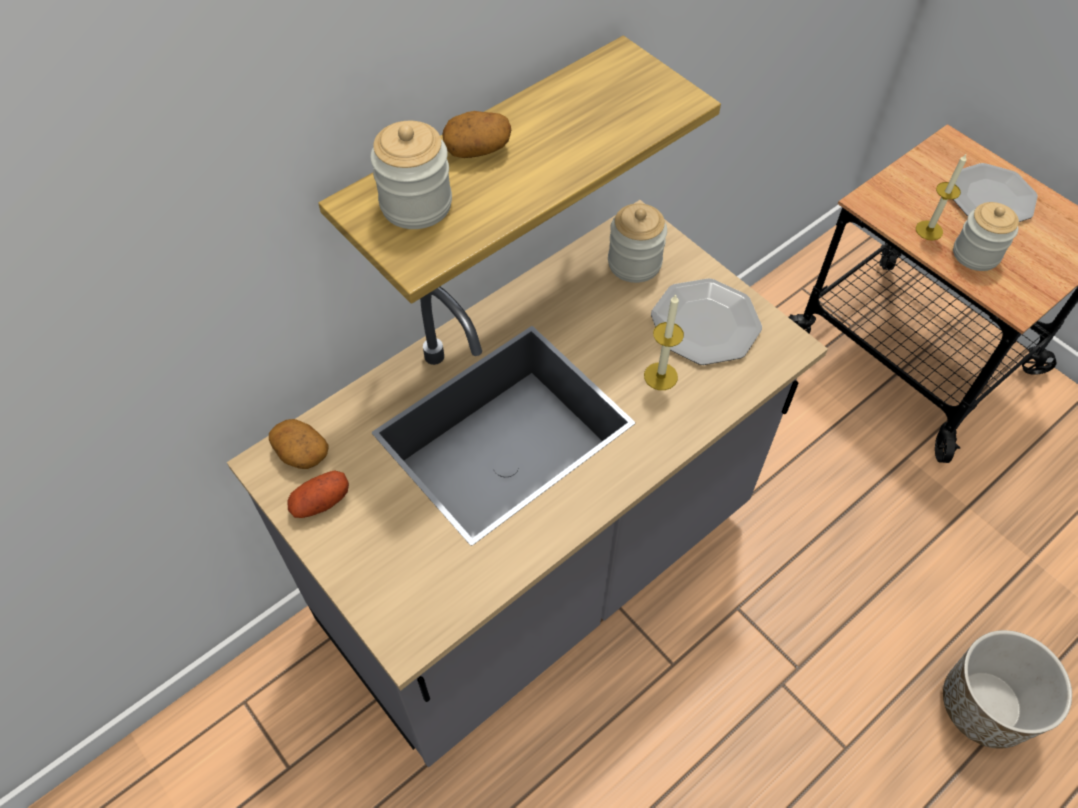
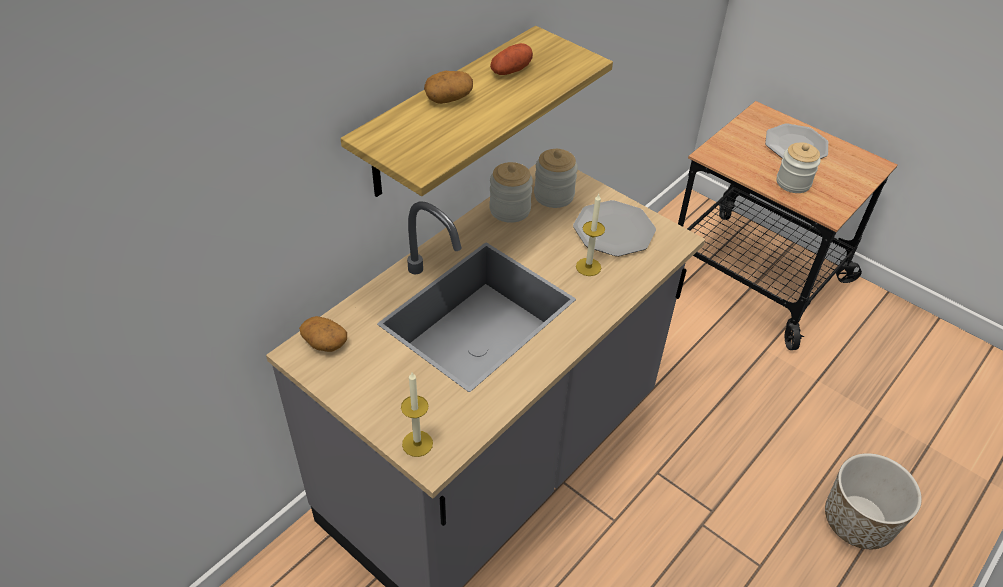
camera: 10 degrees left, 10 degrees down
potato [287,470,349,518] -> potato moved to [490,43,533,75]
jar [370,121,452,229] -> jar moved to [489,162,533,223]
candle [916,154,967,241] -> candle moved to [401,373,433,457]

